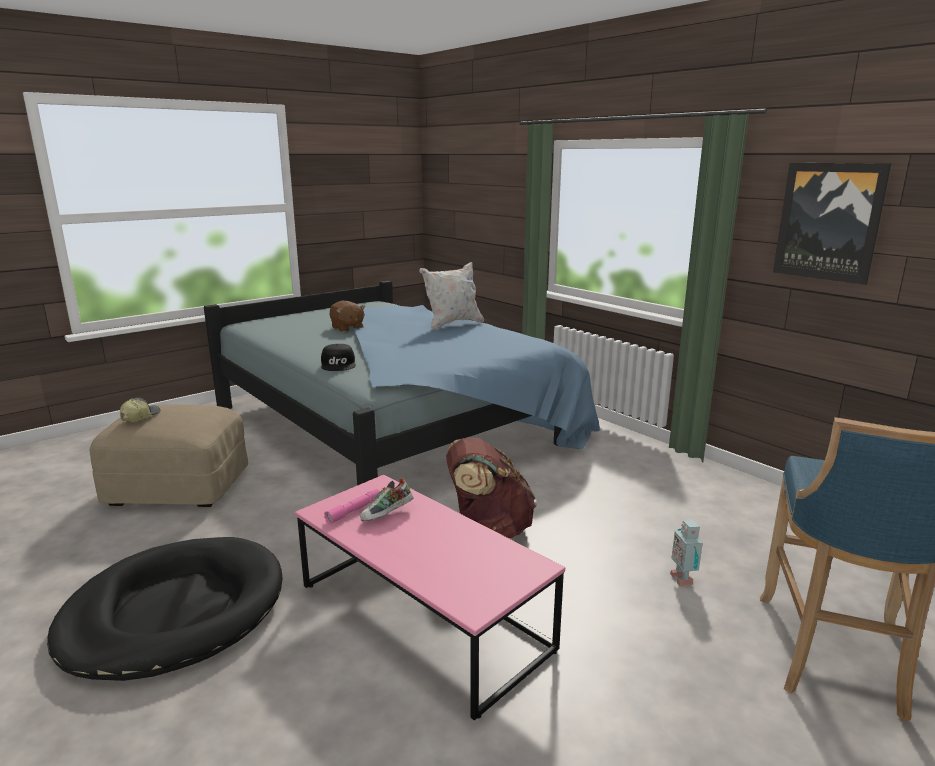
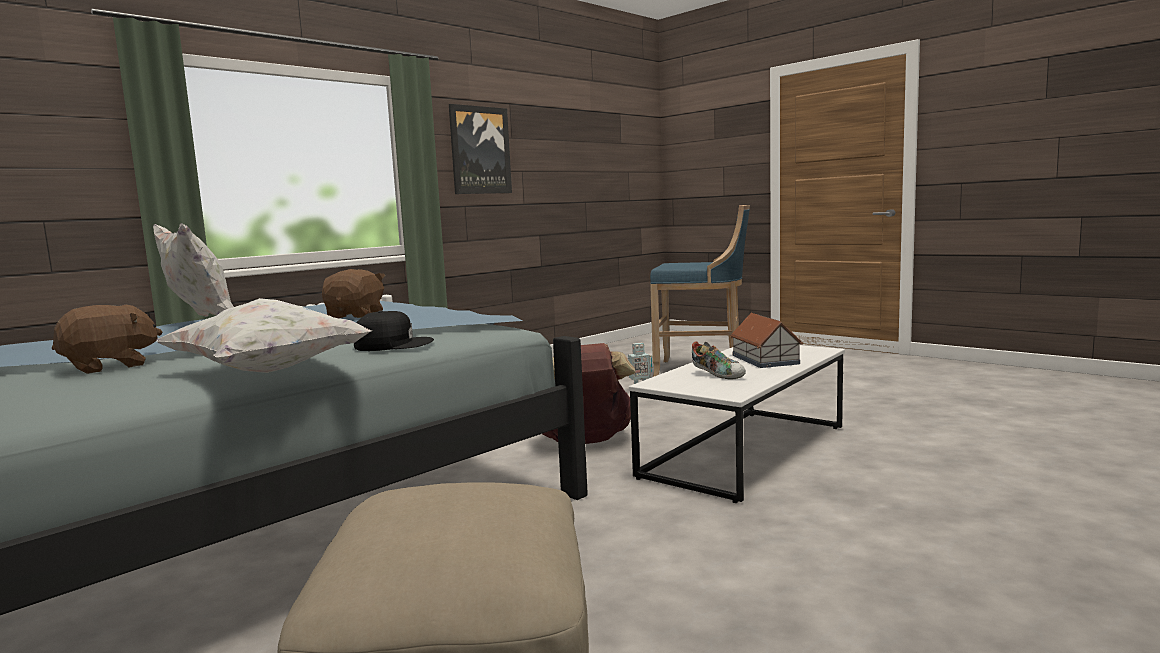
camera: 95 degrees left, 10 degrees down
black dog bed [47,537,283,681] -> none
cap [120,398,161,422] -> none
pink coffee table [295,475,565,720] -> white coffee table [629,345,845,503]
pink flashlight [324,489,380,524] -> none
none -> white pillow [156,298,372,373]
none -> brown plush toy [322,269,385,318]
none -> toy house [730,313,803,368]

